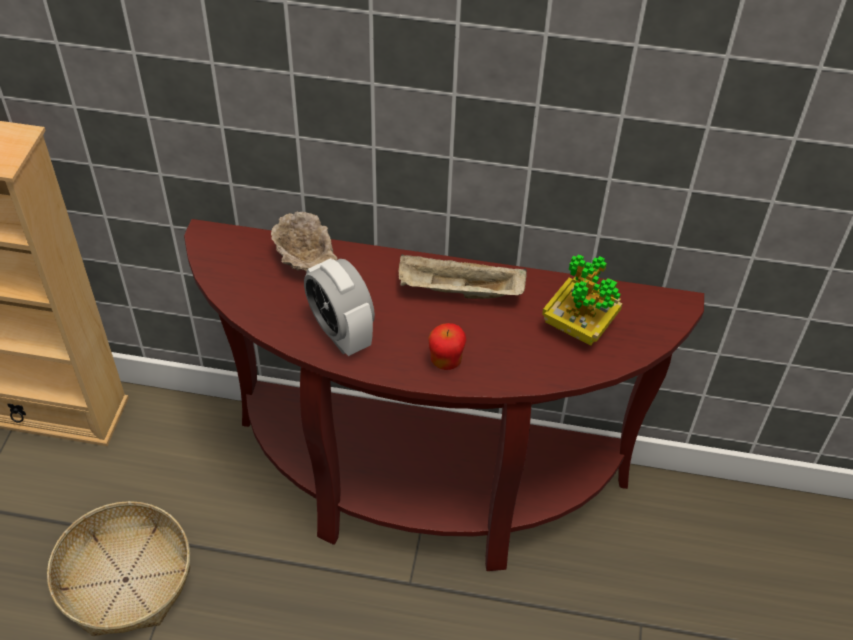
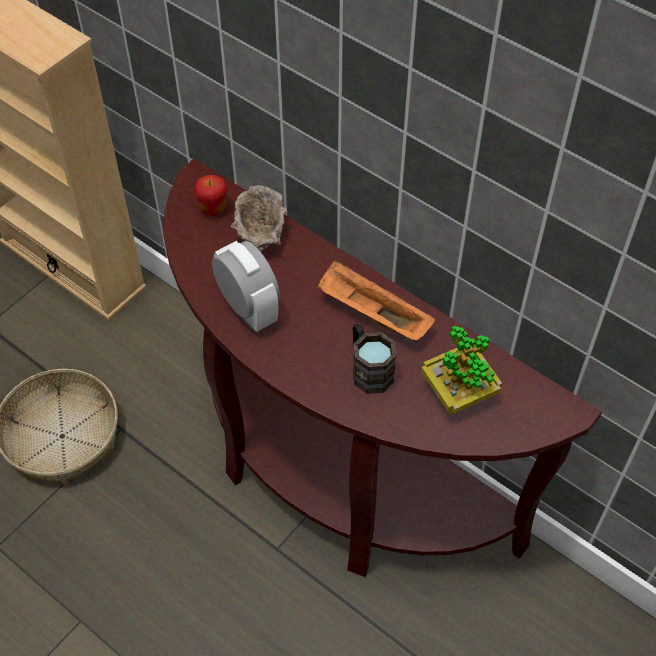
camera: 30 degrees right, 5 degrees up
alarm clock [304,258,375,356] -> alarm clock turned 150 degrees clockwise [212,241,280,332]
beige tray [399,254,527,299] -> orange tray [317,260,436,341]
apple [428,323,466,370] -> apple moved to [194,175,227,216]
none -> brown mug [353,323,396,394]

